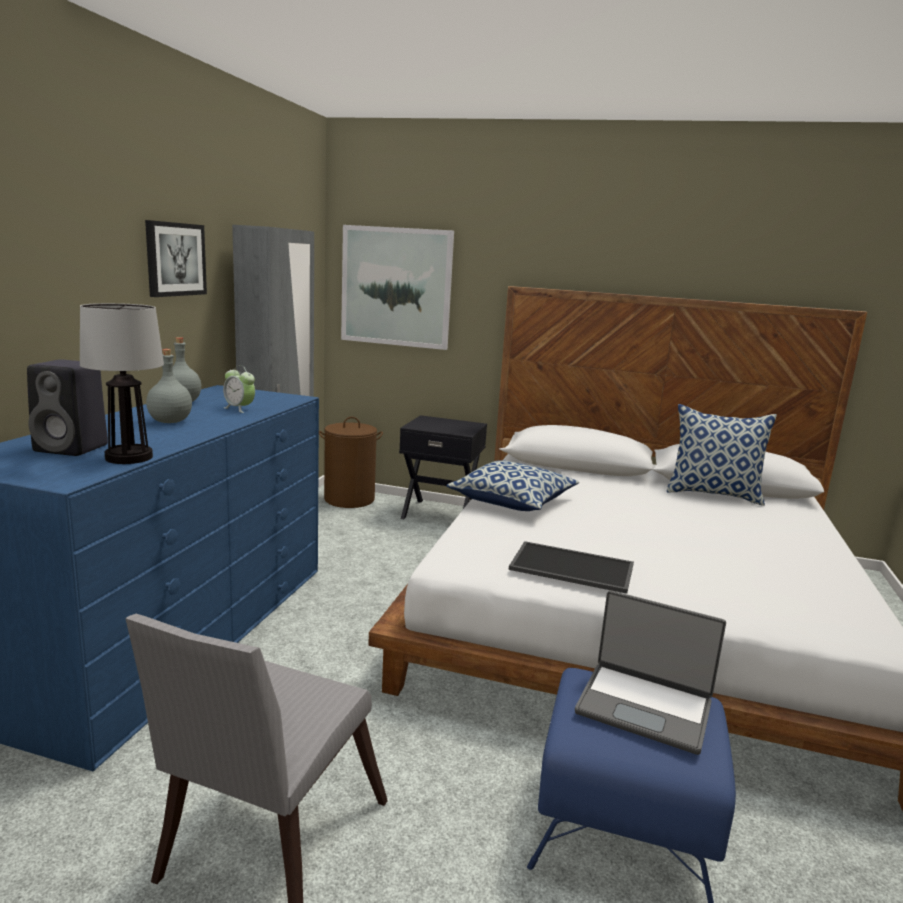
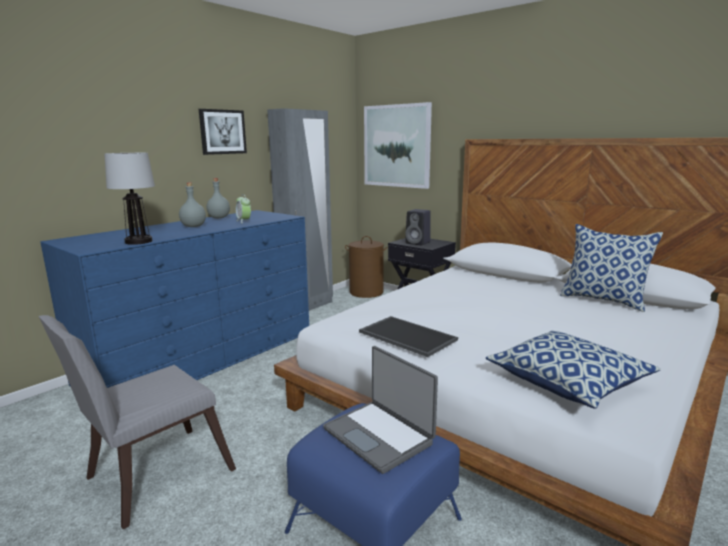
camera: 25 degrees right, 0 degrees up
black speaker [27,359,108,456] -> black speaker moved to [405,209,431,245]
pillow [446,460,579,511] -> pillow moved to [486,331,661,408]

